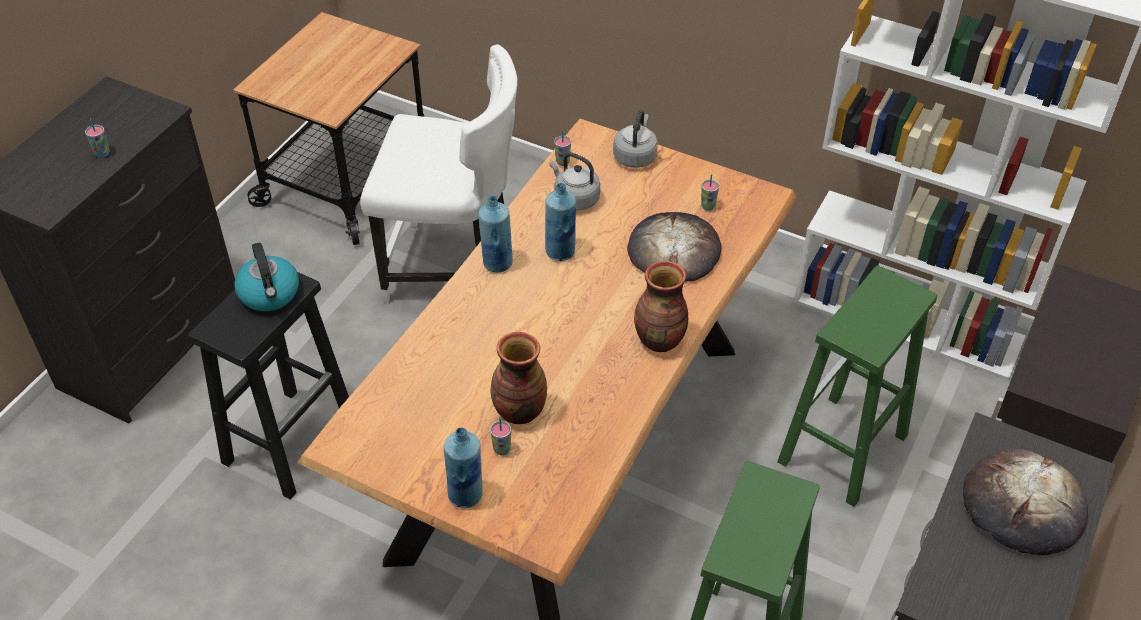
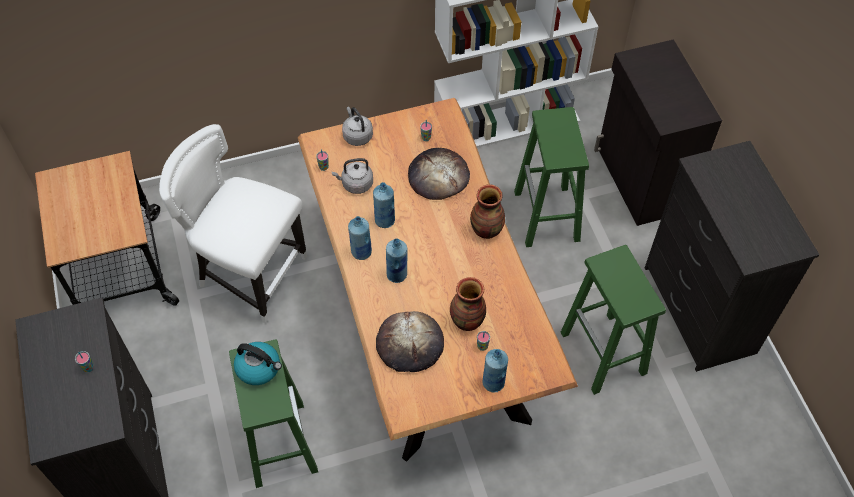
camera: 45 degrees left, 10 degrees up
black stool [188,272,349,500] -> green stool [229,340,318,488]
white chair [360,44,518,303] -> white chair turned 120 degrees counterclockwise [159,124,307,324]
bread [963,449,1088,555] -> bread moved to [376,311,444,372]
none -> blue bottle [386,238,408,283]

